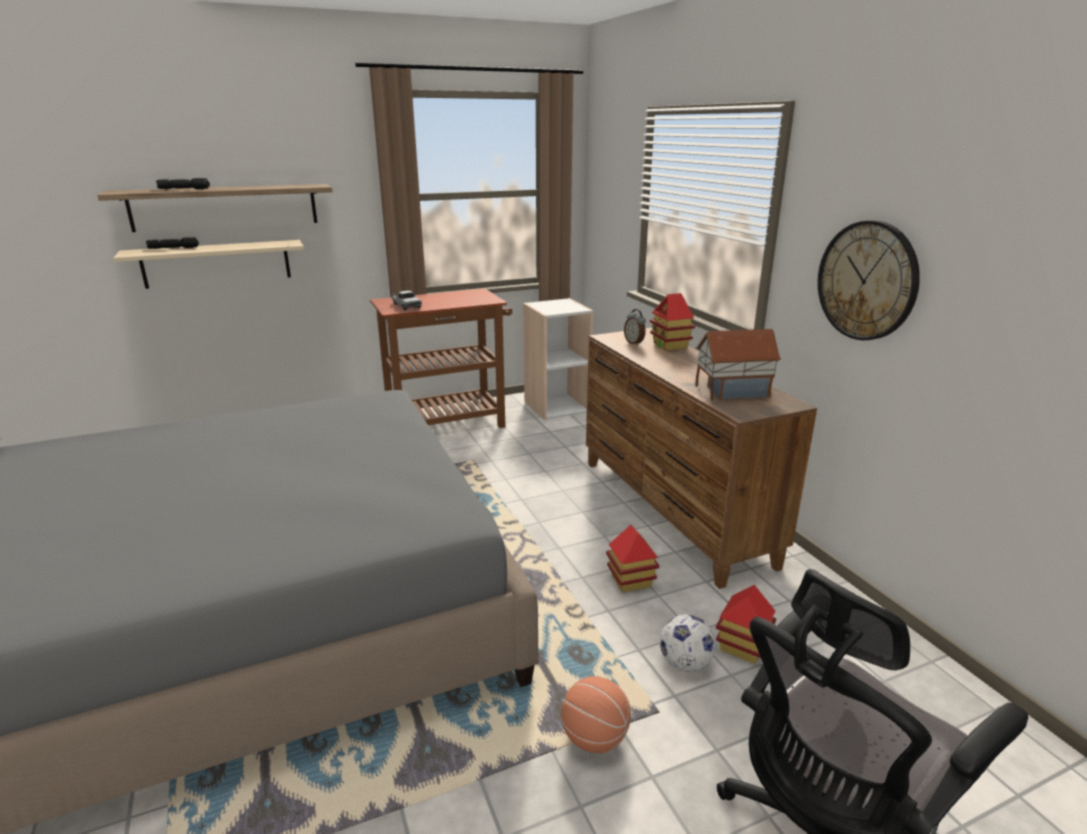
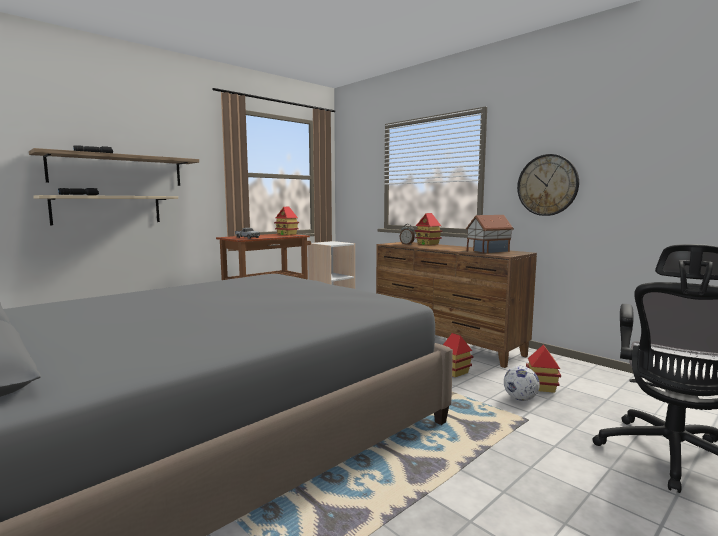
camera: 20 degrees left, 15 degrees down
basketball [561,676,631,753] -> none
none -> toy house [274,207,299,235]

